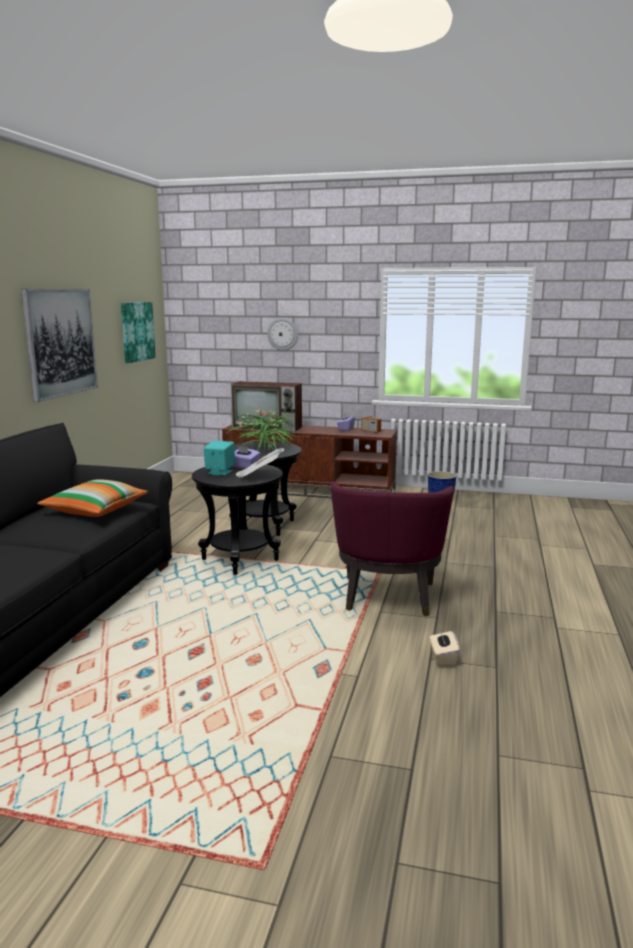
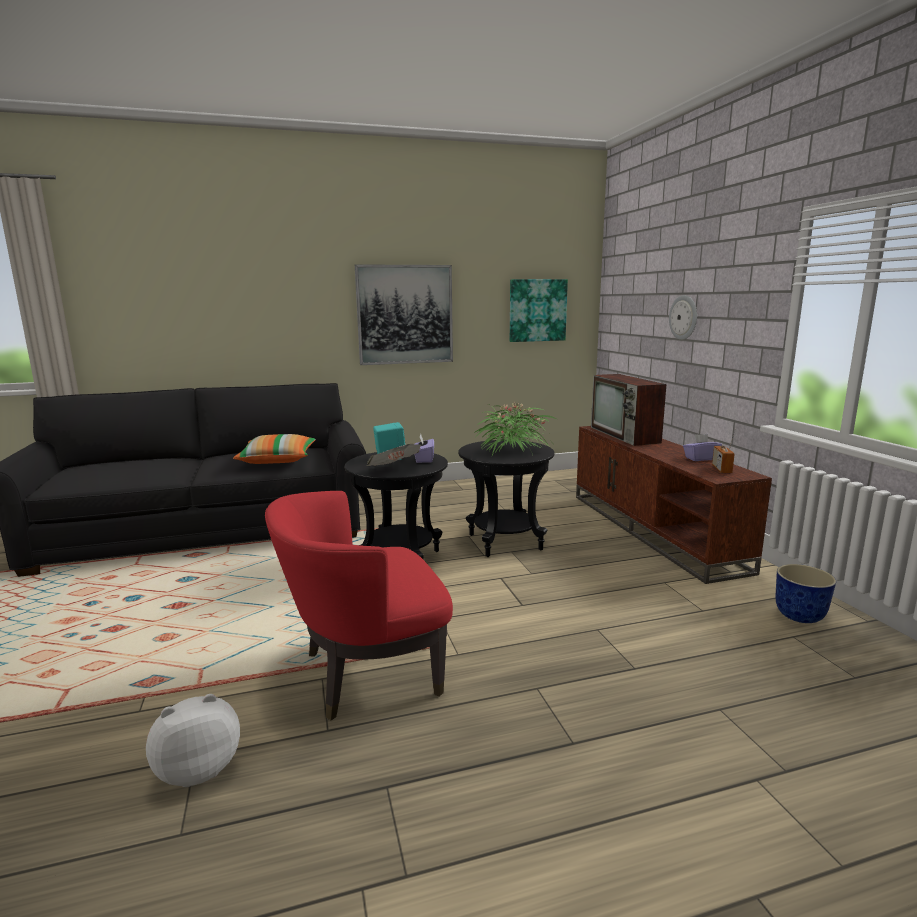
camera: 60 degrees right, 0 degrees up
purple armchair [331,482,454,616] -> red armchair [265,491,453,720]
beige tissue box [430,629,460,666] -> plush toy [146,694,240,787]

